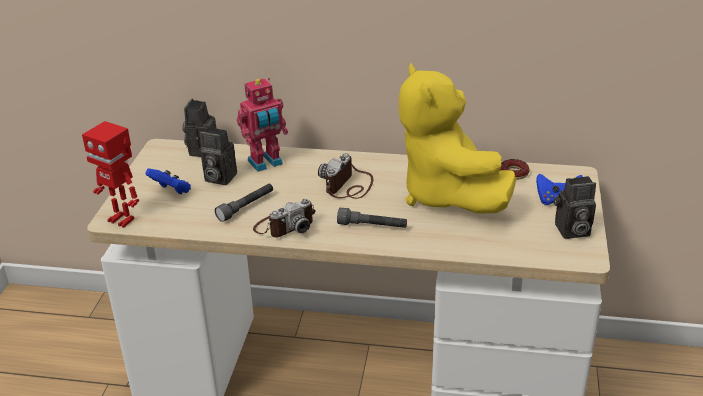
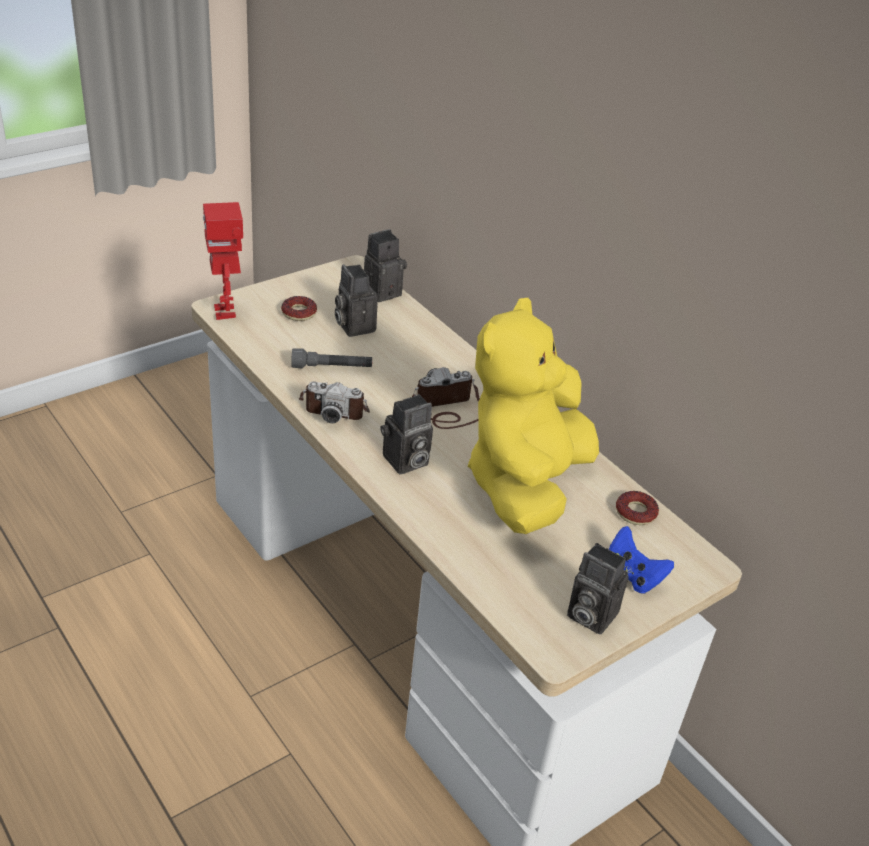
camera: 40 degrees right, 5 degrees up
blue game controller [146,168,191,194] -> donut [281,296,317,321]
toy robot [237,78,288,172] -> none
grey flashlight [337,208,407,228] -> camera [381,394,433,474]

